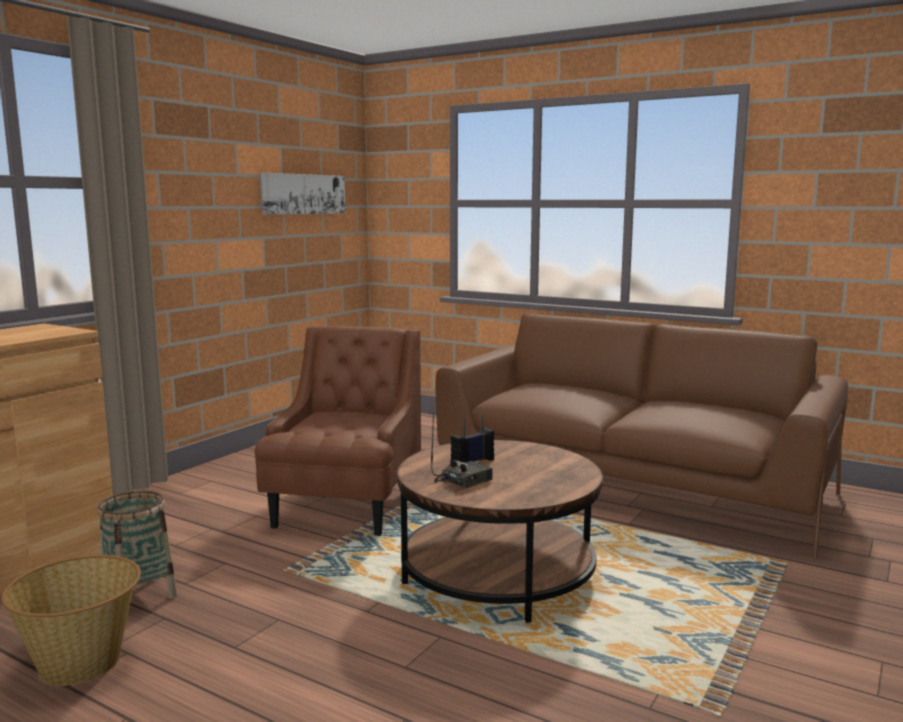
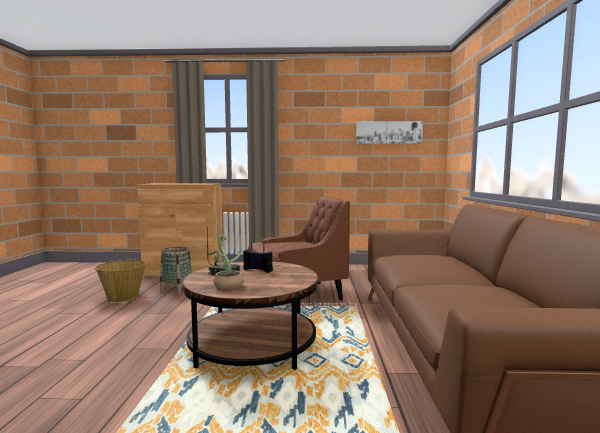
camera: 60 degrees right, 5 degrees down
none -> potted plant [207,234,244,290]

